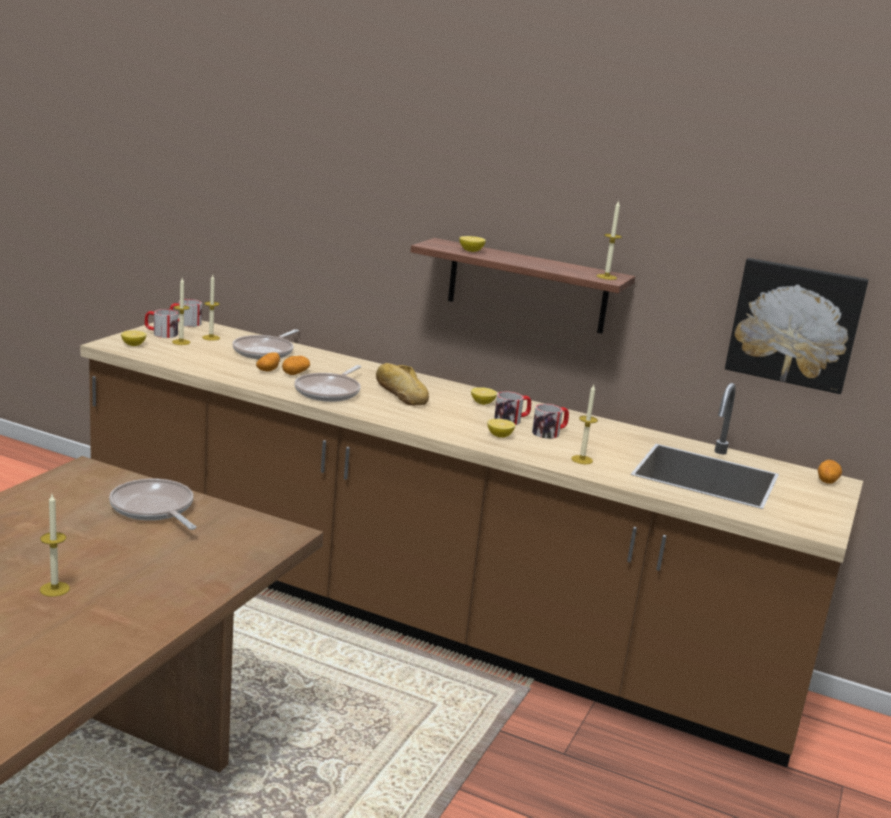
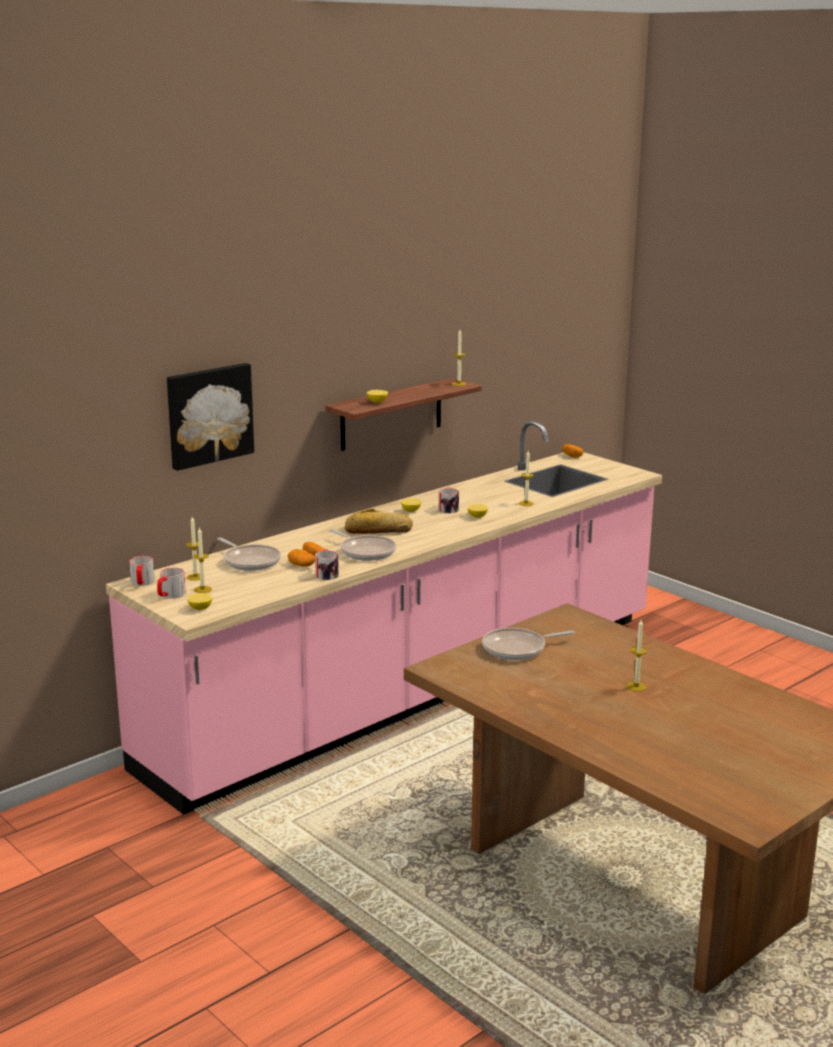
camera: 65 degrees left, 0 degrees up
brown counter [80,315,863,767] -> pink counter [106,421,662,815]
mug [532,404,569,439] -> mug moved to [315,549,339,580]
picture [725,258,869,394] -> picture moved to [167,363,254,471]

